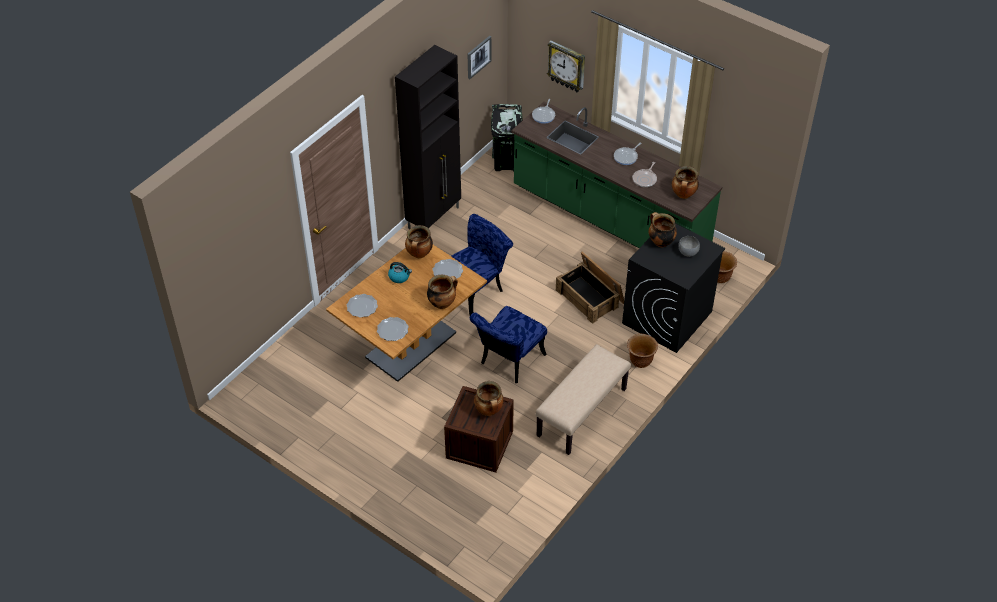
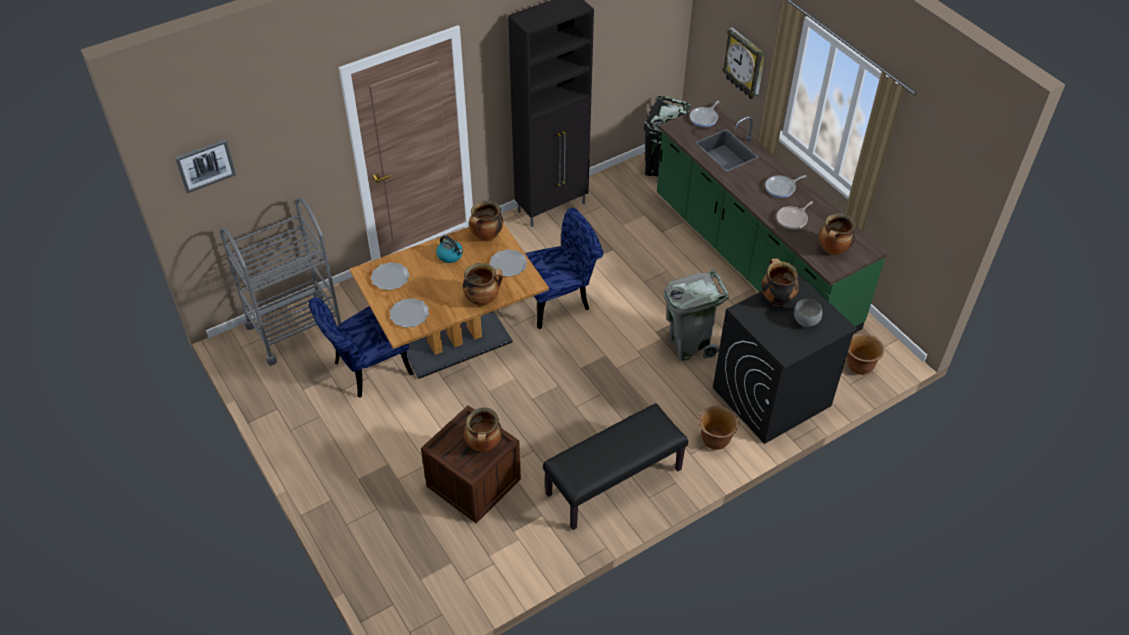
camera: 20 degrees right, 0 degrees up
picture [468,36,491,79] -> picture moved to [175,139,236,193]
blue chair [470,306,547,383] -> blue chair moved to [309,297,414,397]
beige bench [535,344,631,455] -> black bench [543,403,688,530]
crate [556,252,624,324] -> grey trash can [664,269,729,361]
none -> grey cart [220,198,342,366]

